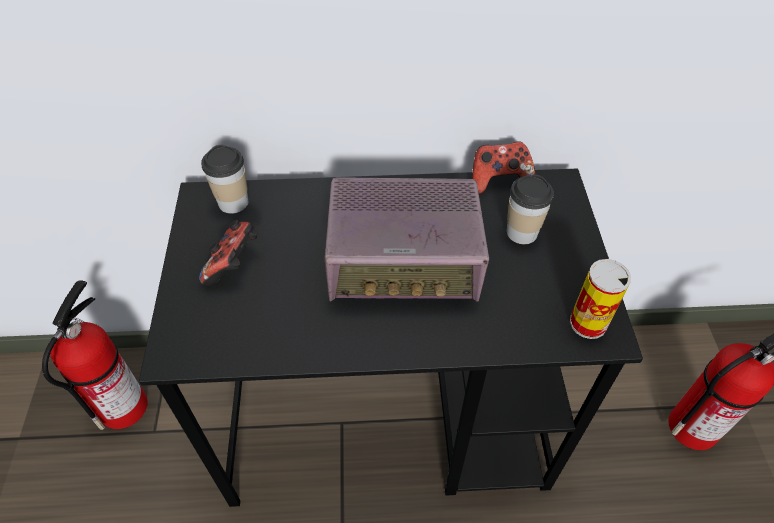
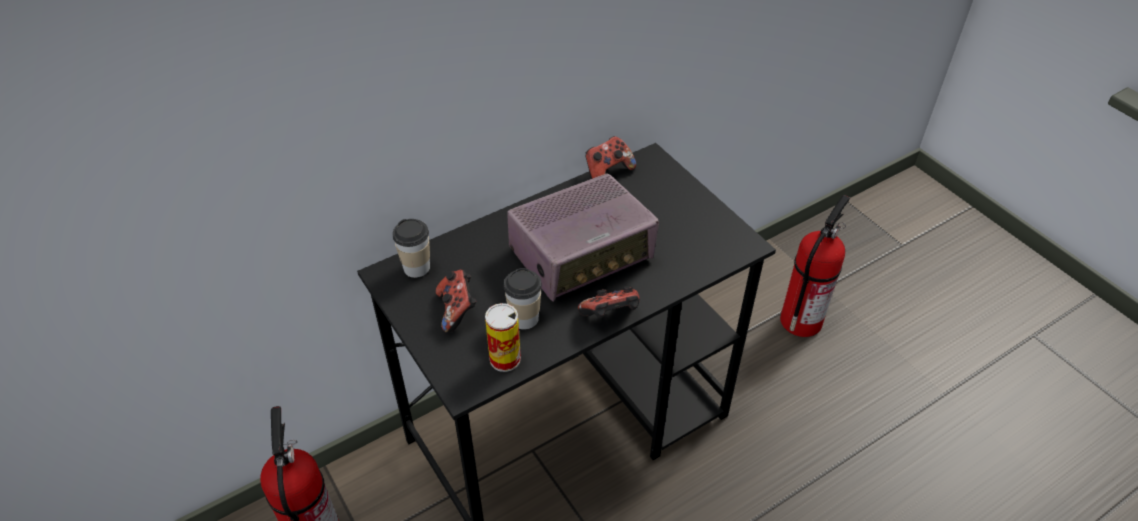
camera: 30 degrees left, 5 degrees down
cup [507,174,554,244] -> cup moved to [504,268,542,330]
can [570,259,631,339] -> can moved to [485,303,521,372]
none -> game controller [578,286,640,318]

